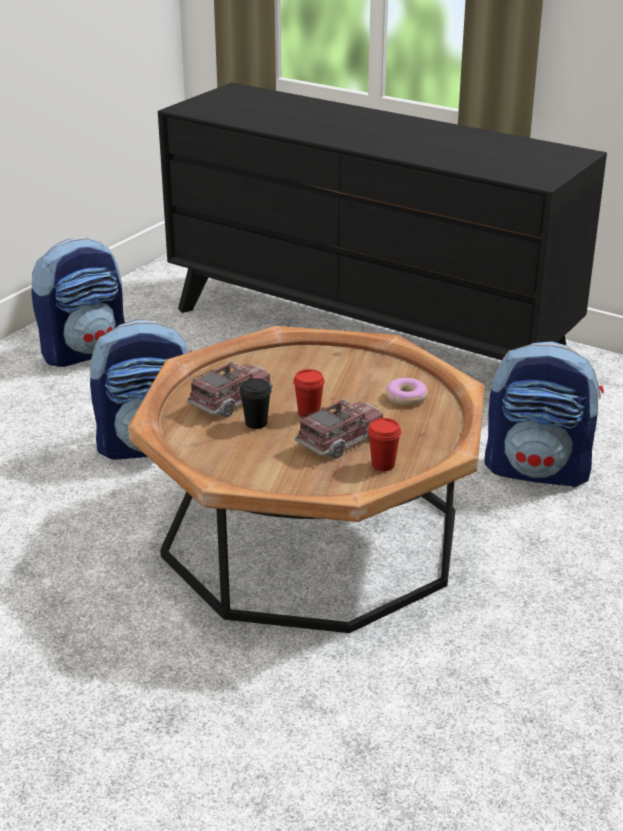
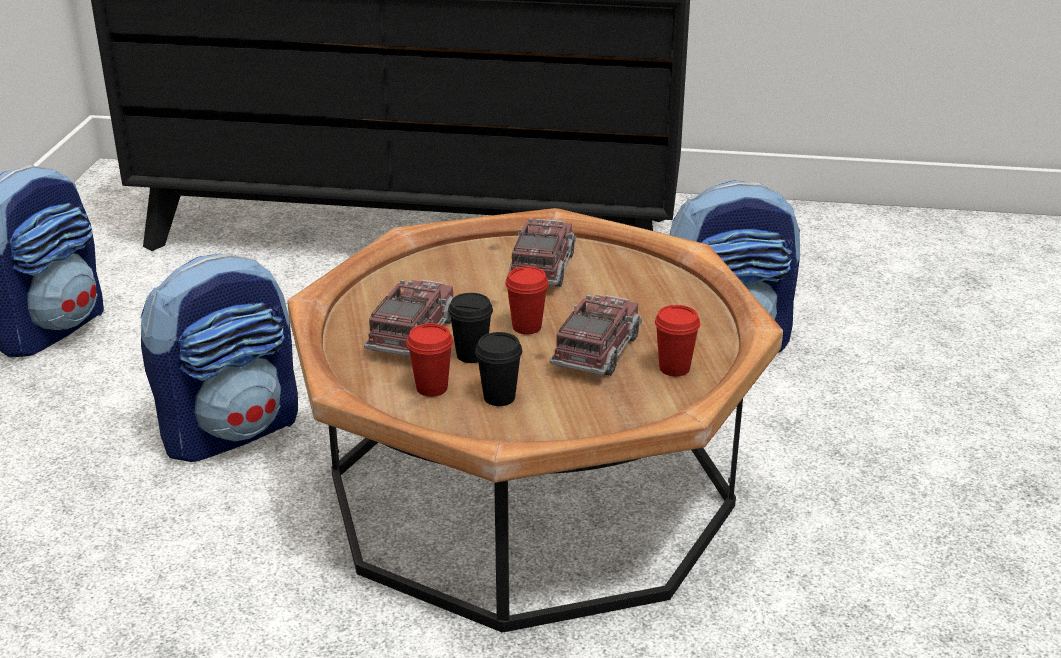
camera: 25 degrees left, 0 degrees up
donut [386,378,428,406] -> none
none -> red cup [407,323,453,397]
none -> black cup [475,332,522,406]
none -> toy truck [506,218,576,287]

